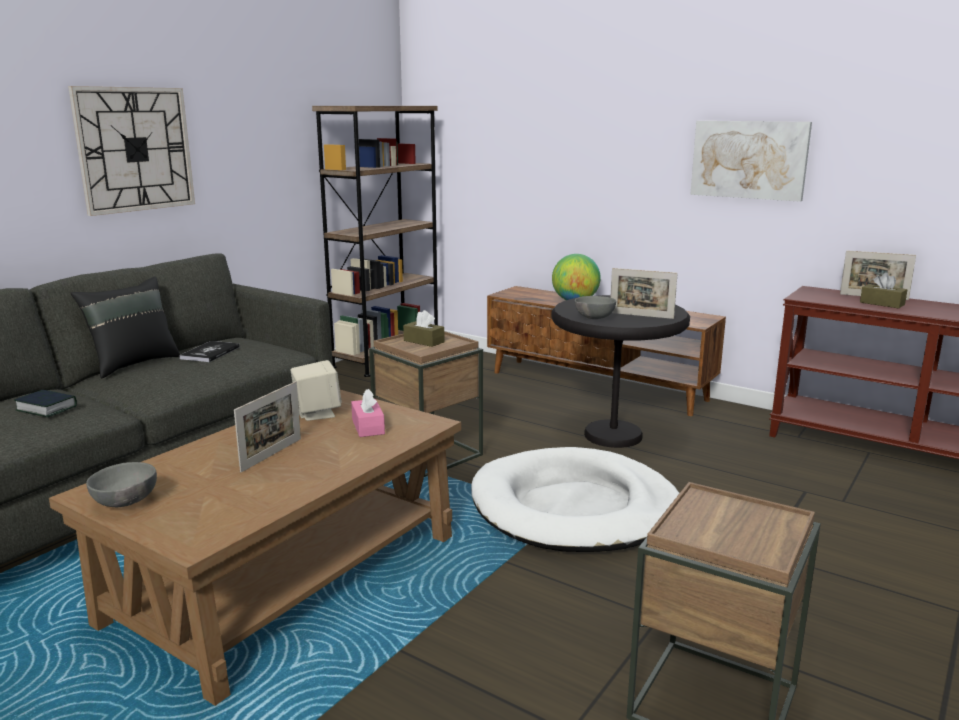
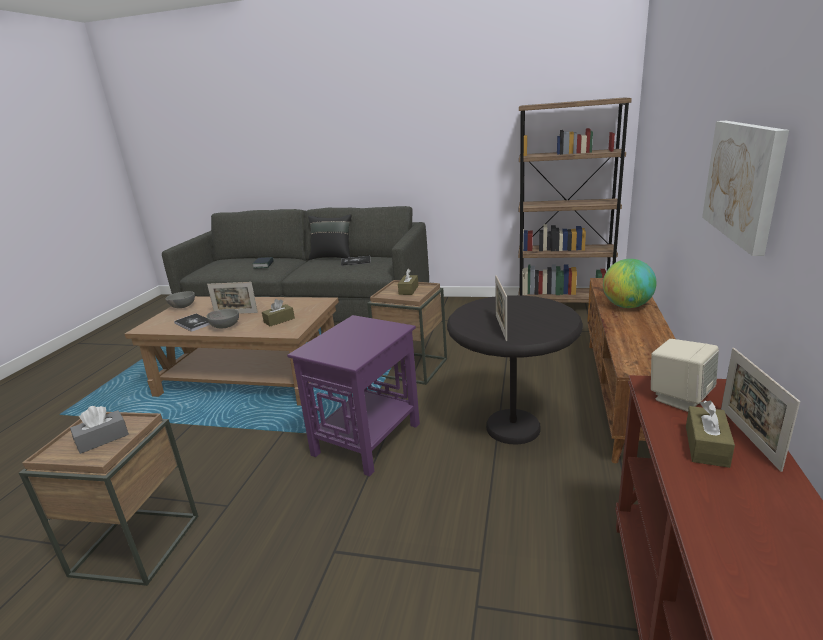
camera: 70 degrees right, 5 degrees up
wall clock [68,86,195,216] -> none
beige speaker [291,360,342,421] -> beige speaker moved to [651,339,719,412]
pink tissue box [351,389,385,437] -> brown tissue box [262,299,295,326]
white dog bed [471,447,679,552] -> purple side table [287,315,420,477]
grey bowl [575,296,616,319] -> grey bowl moved to [207,309,239,328]
none -> grey tissue box [70,406,129,454]
none -> book [174,314,210,332]

